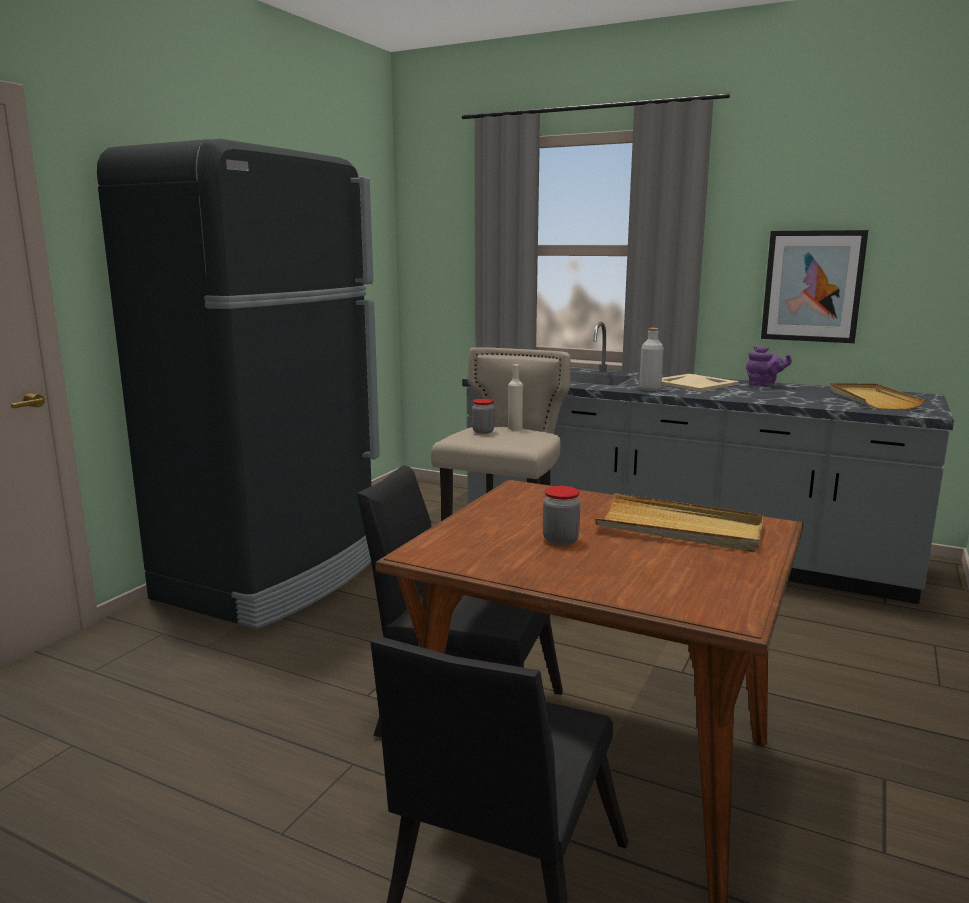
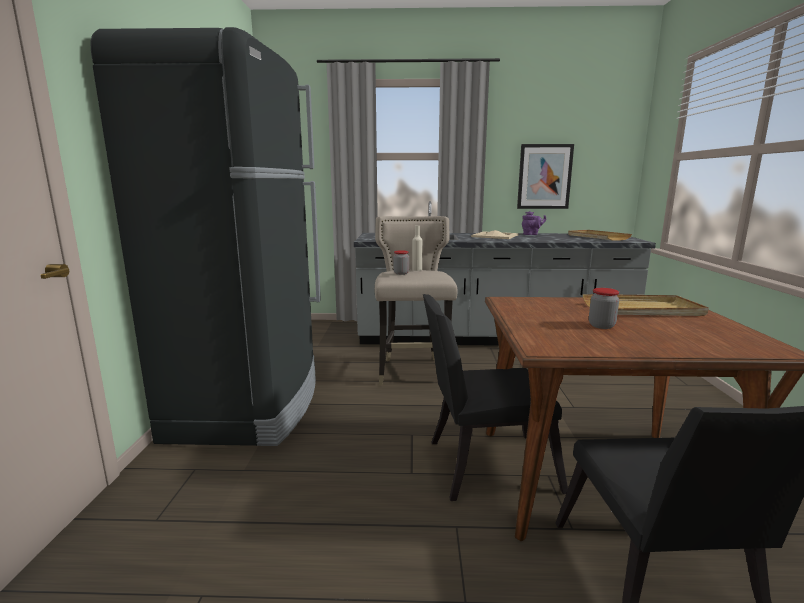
camera: 25 degrees left, 0 degrees up
grey bottle [639,328,664,391] -> none

